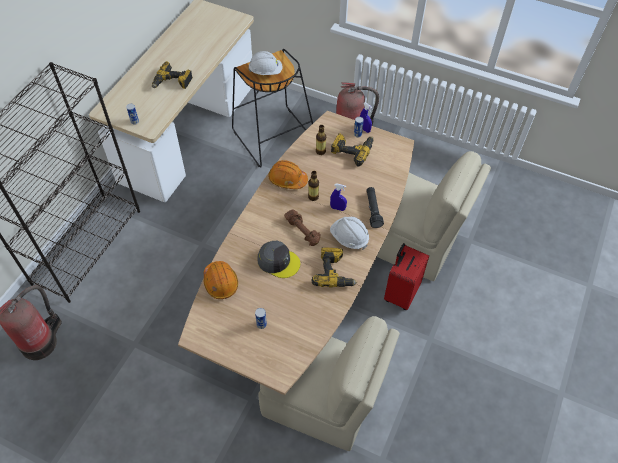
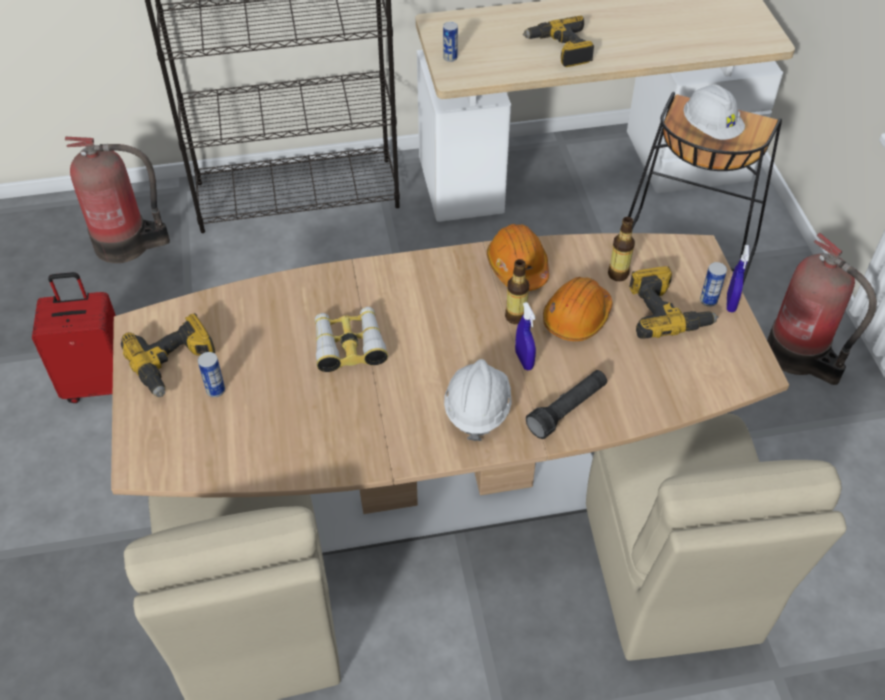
camera: 55 degrees right, 5 degrees down
orange hard hat [204,261,238,299] -> orange hard hat moved to [543,277,612,341]
grey cap [258,241,300,278] -> binoculars [315,307,388,372]
brown dumbbell [284,209,321,246] -> none
power drill [311,247,357,288] -> power drill moved to [121,313,216,397]
red suitcase [384,243,429,310] -> red suitcase moved to [32,272,116,403]

